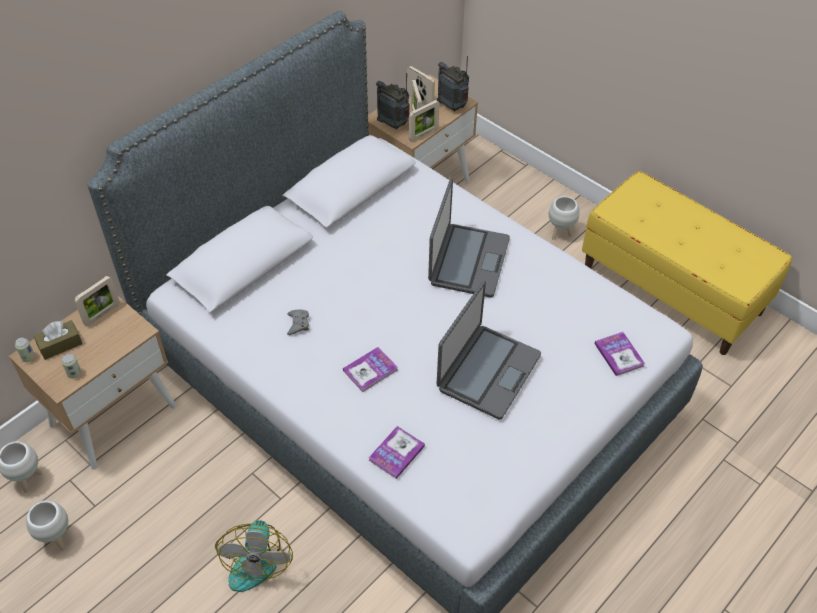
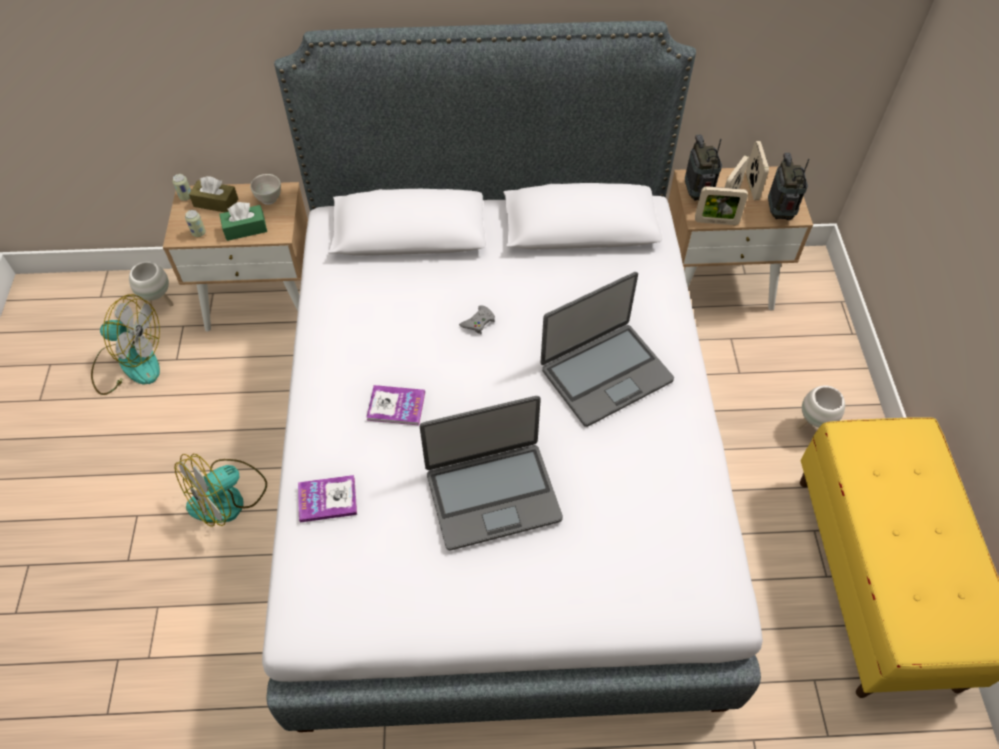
camera: 45 degrees right, 5 degrees up
white planter [26,500,68,551] -> fan [91,294,160,395]
picture frame [74,276,120,326] -> white bowl [250,174,281,205]
grey game controller [287,310,309,335] -> grey game controller moved to [459,305,495,334]
book [594,332,645,376] -> none
none -> green tissue box [219,202,267,241]

